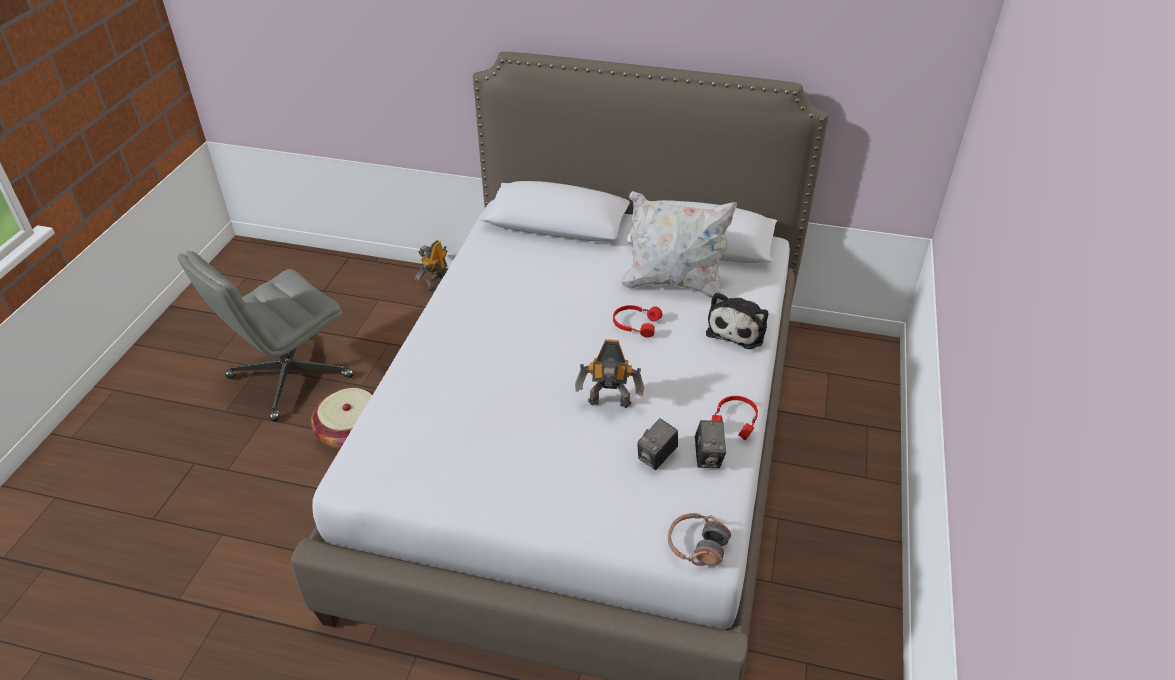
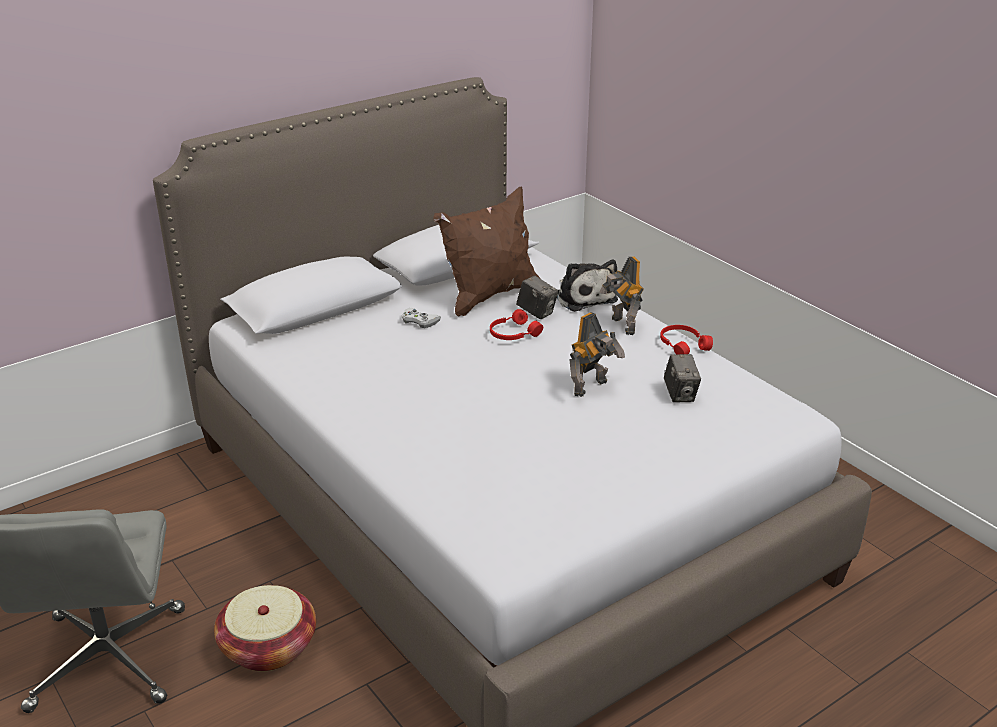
camera: 50 degrees left, 10 degrees down
toy robot [415,240,447,291] -> toy robot moved to [600,256,644,335]
white pillow [622,191,737,298] -> brown pillow [433,186,540,316]
headphones [668,513,731,566] -> none
camera [695,420,726,468] -> camera moved to [516,275,559,319]
none -> white game controller [402,308,441,328]

